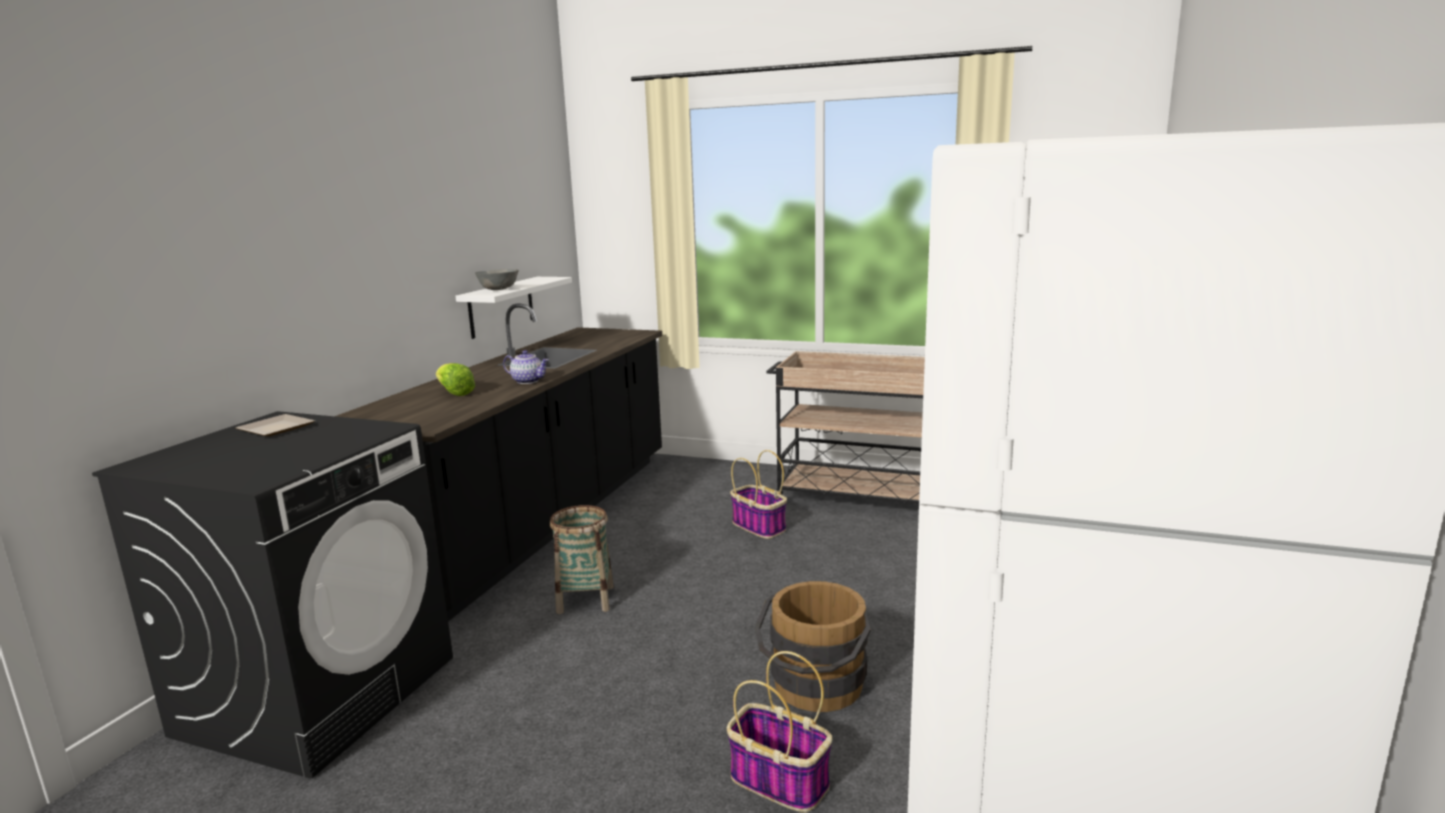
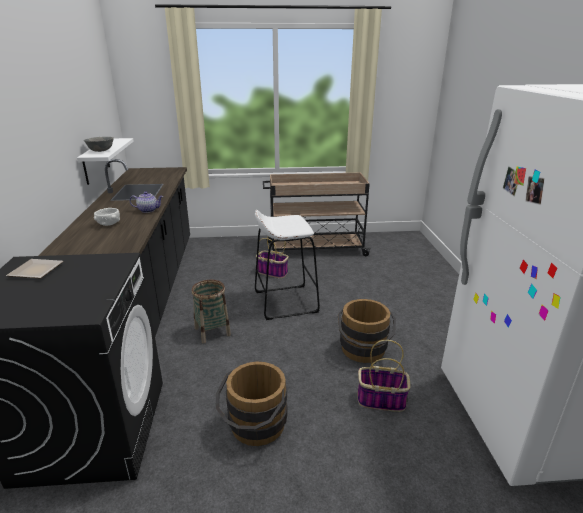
camera: 25 degrees left, 10 degrees up
lettuce [436,363,475,396] -> white bowl [94,208,120,226]
none -> brown bucket [216,362,287,446]
none -> white stool [255,210,320,320]

